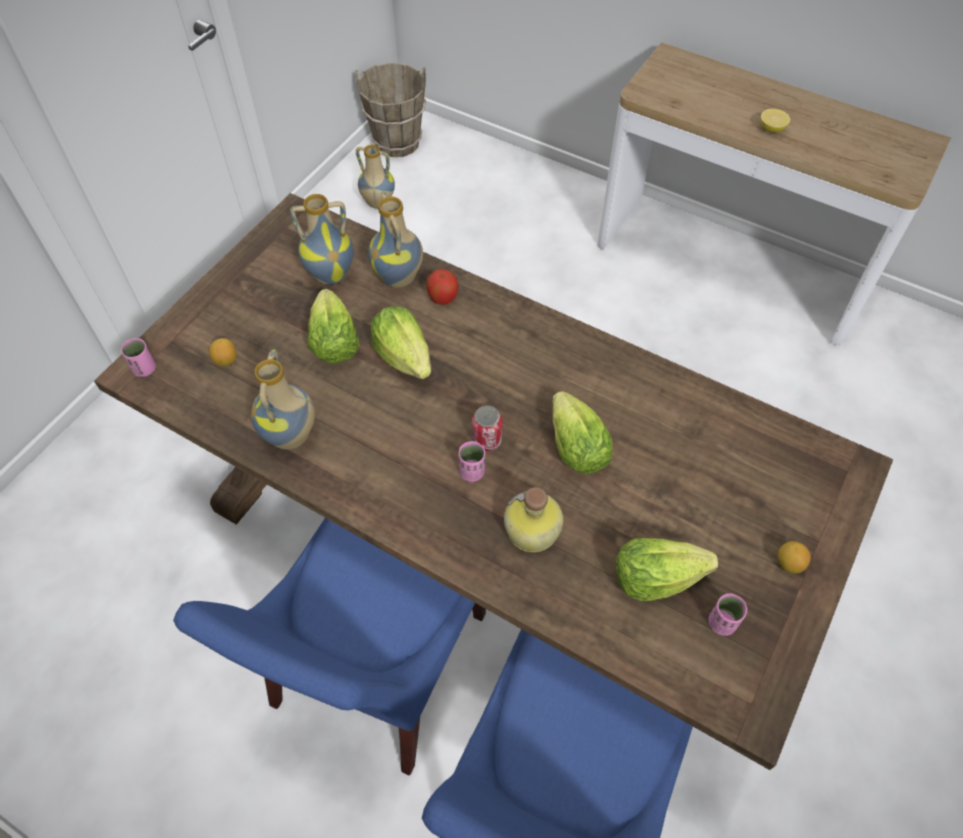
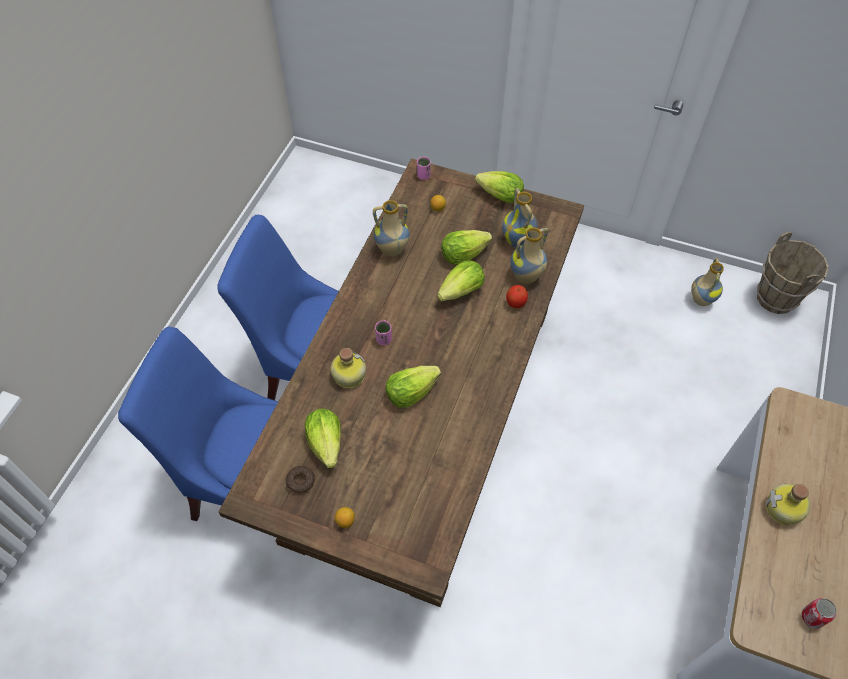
camera: 80 degrees right, 0 degrees up
can [472,406,502,451] -> can moved to [802,598,837,629]
pink cup [708,594,747,636] -> donut [286,466,315,494]
lemon [760,109,790,133] -> bottle [766,484,810,525]
none -> lettuce [475,171,524,203]

